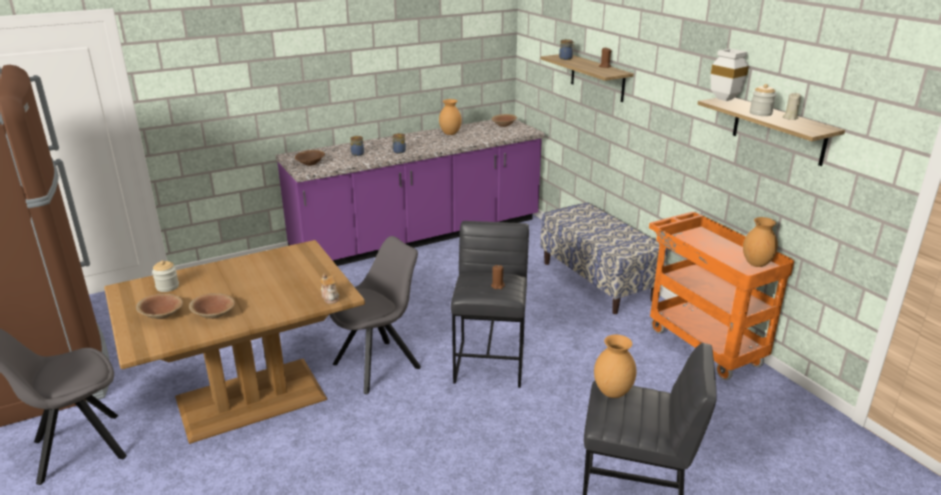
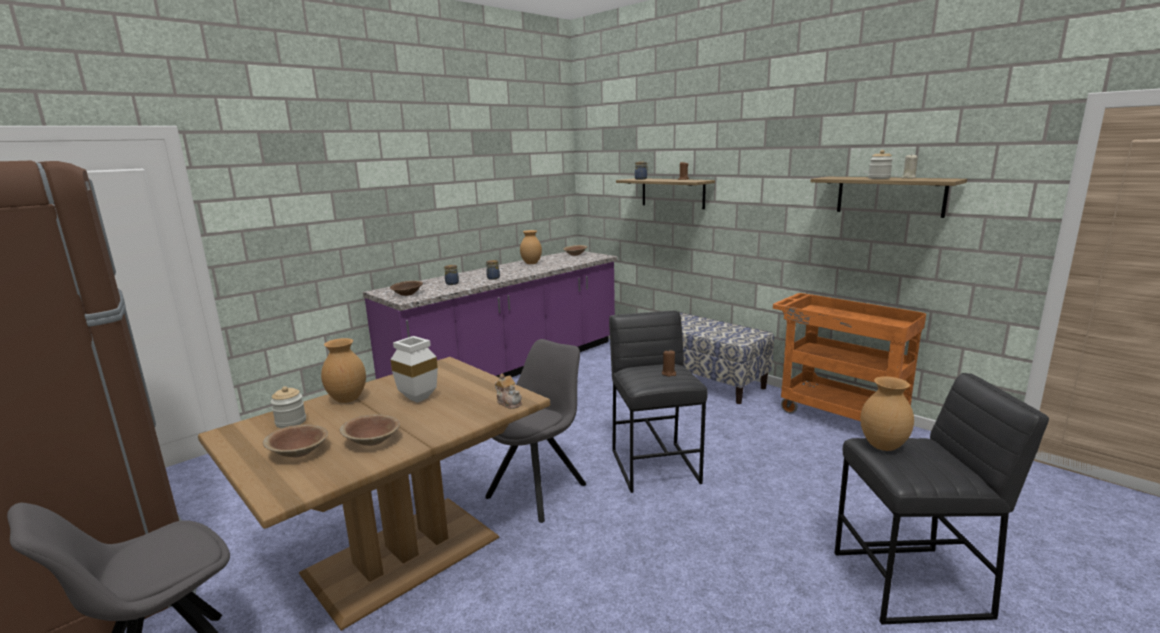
camera: 15 degrees left, 10 degrees down
white vase [711,48,749,101] -> white vase moved to [390,336,438,403]
brown vase [743,217,778,267] -> brown vase moved to [321,338,366,403]

